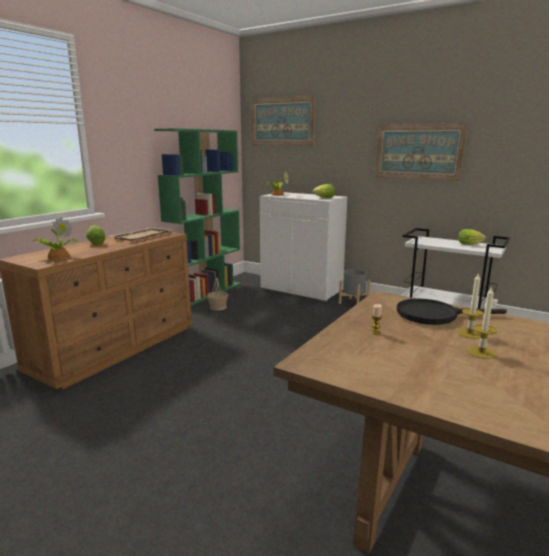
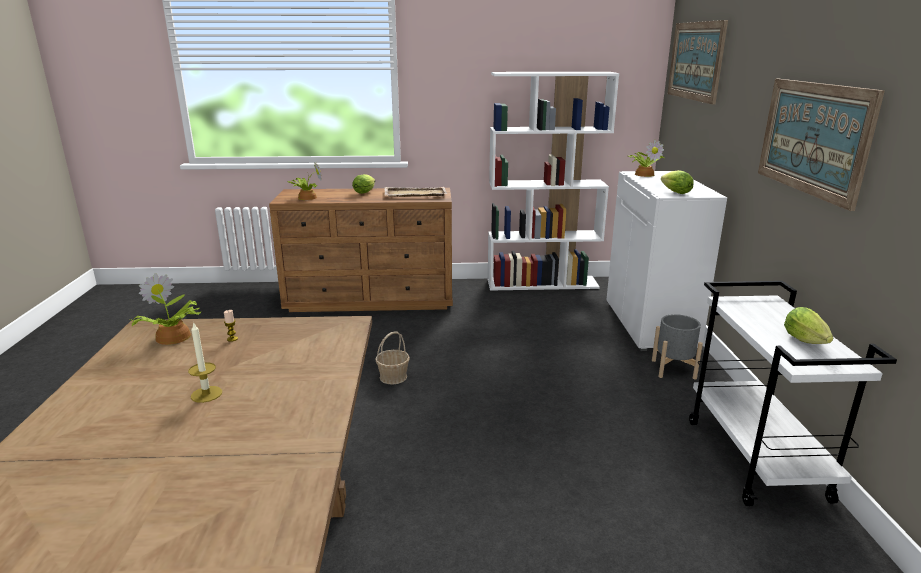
camera: 55 degrees right, 5 degrees up
green bookcase [154,128,241,306] -> white bookcase [487,72,619,290]
basket [207,278,228,311] -> basket moved to [375,332,410,385]
black frying pan [397,298,507,325] -> none
candle [457,272,484,339] -> none
none -> potted plant [130,273,201,345]

